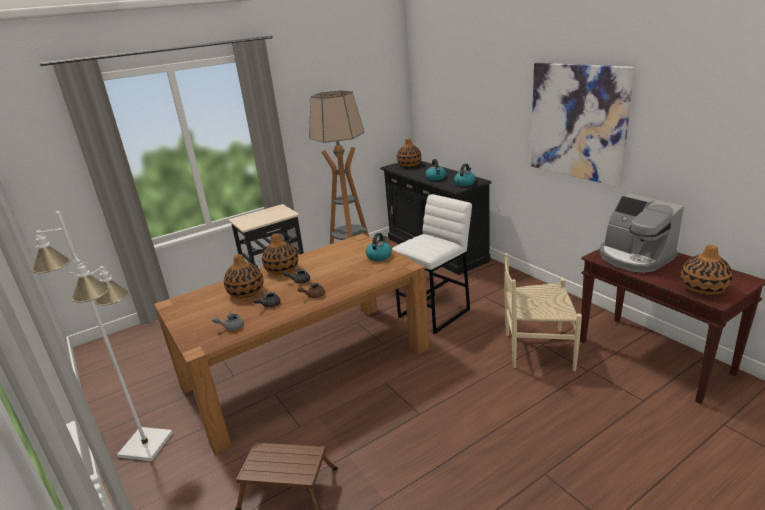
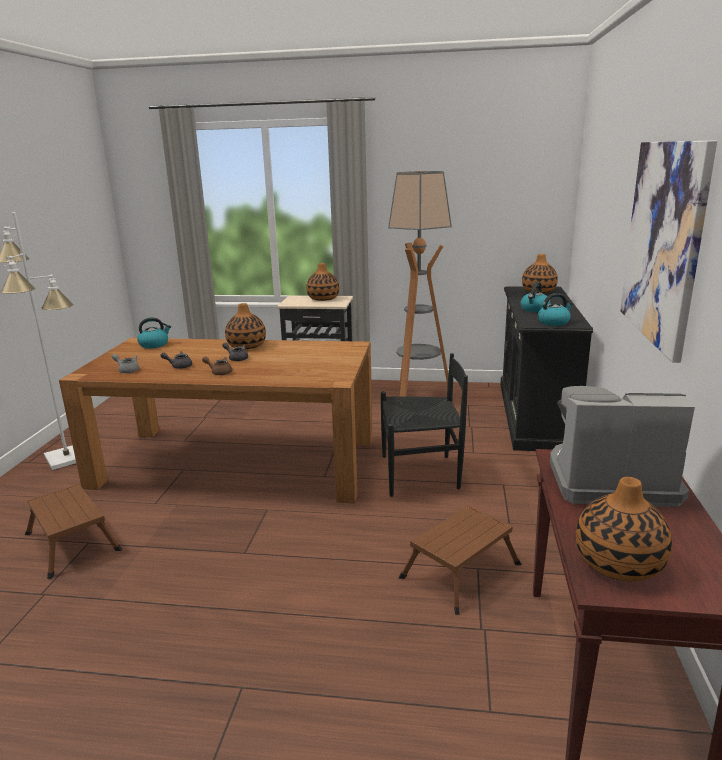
camera: 40 degrees right, 5 degrees down
vase [224,254,263,298] -> vase moved to [306,263,339,301]
kettle [366,233,392,261] -> kettle moved to [137,317,171,348]
white stool [392,194,472,334] -> black chair [381,353,468,497]
beige chair [505,253,582,371] -> brown step ladder [399,505,522,615]
coffee machine [599,194,684,273] -> coffee machine turned 90 degrees clockwise [550,386,695,507]

